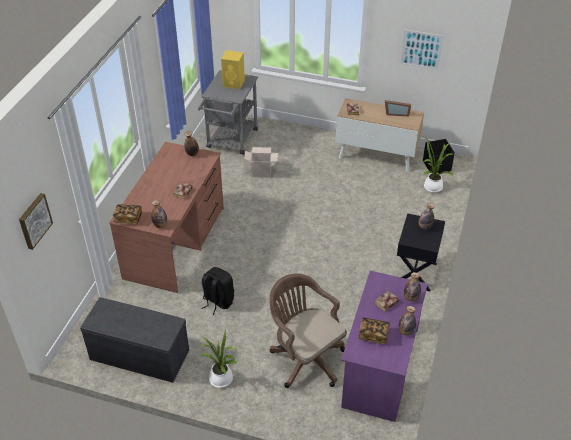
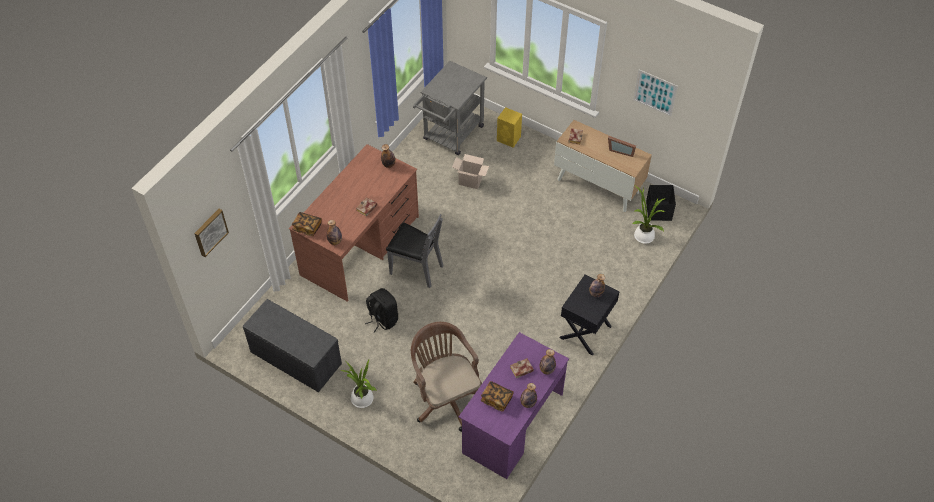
camera: 15 degrees right, 10 degrees up
yellow speaker [221,50,245,89] -> yellow speaker moved to [497,107,522,148]
none -> grey chair [386,214,444,288]

